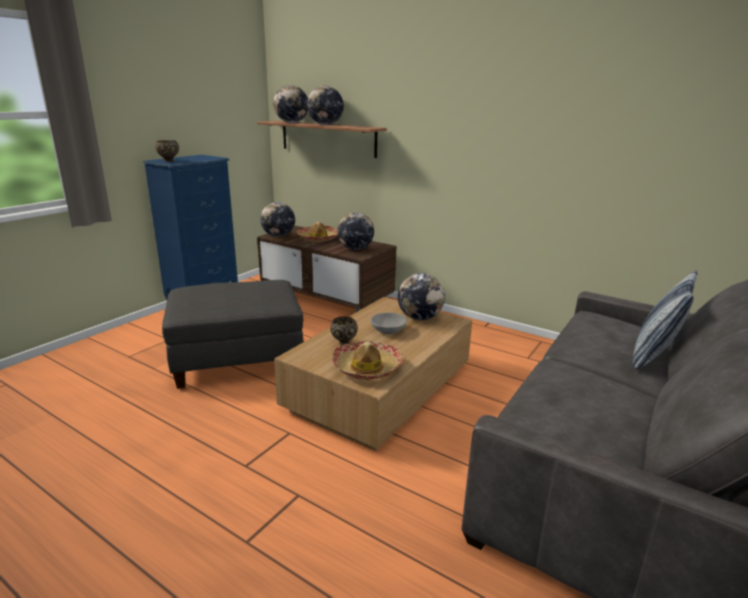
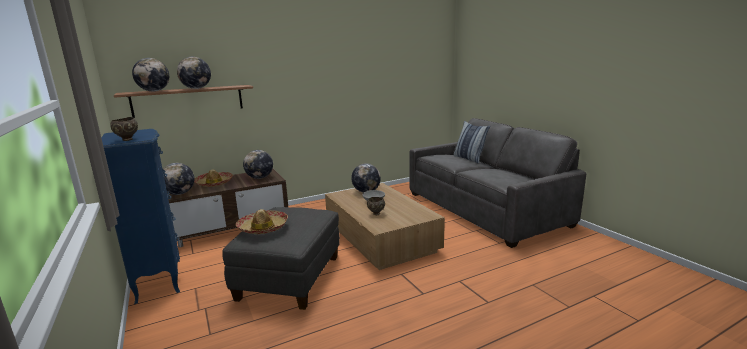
camera: 60 degrees left, 5 degrees down
hat [332,341,403,380] -> hat moved to [235,209,288,234]

